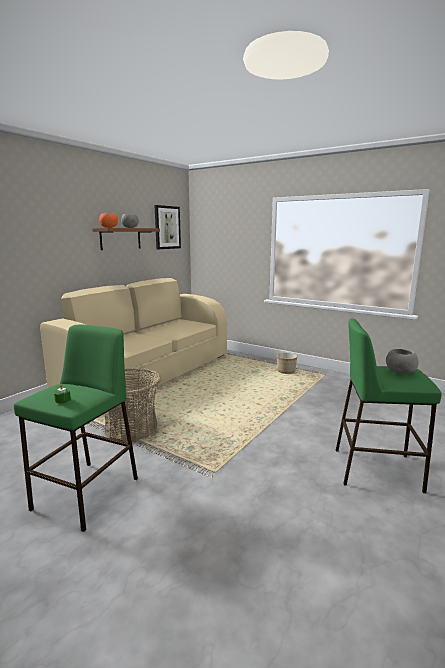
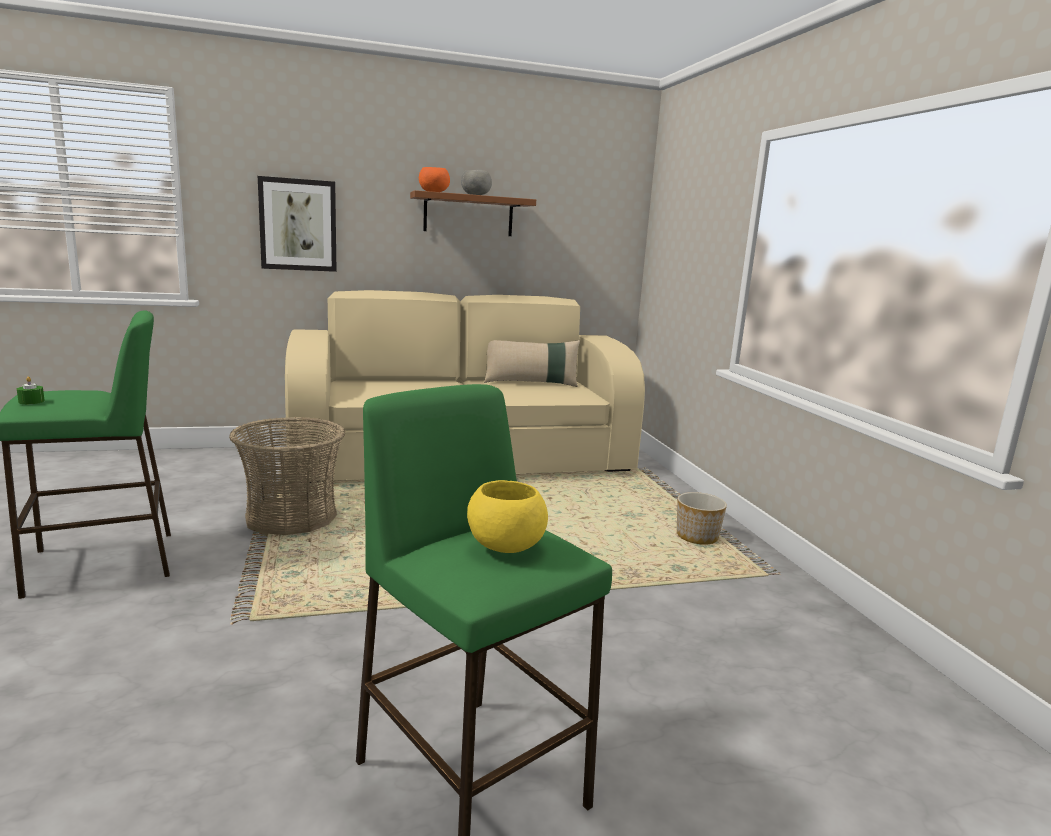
camera: 40 degrees right, 0 degrees up
picture [154,205,181,249] -> picture moved to [258,176,337,272]
grey bowl [386,349,419,374] -> yellow bowl [467,480,548,553]
none -> beige pillow [484,340,580,387]

